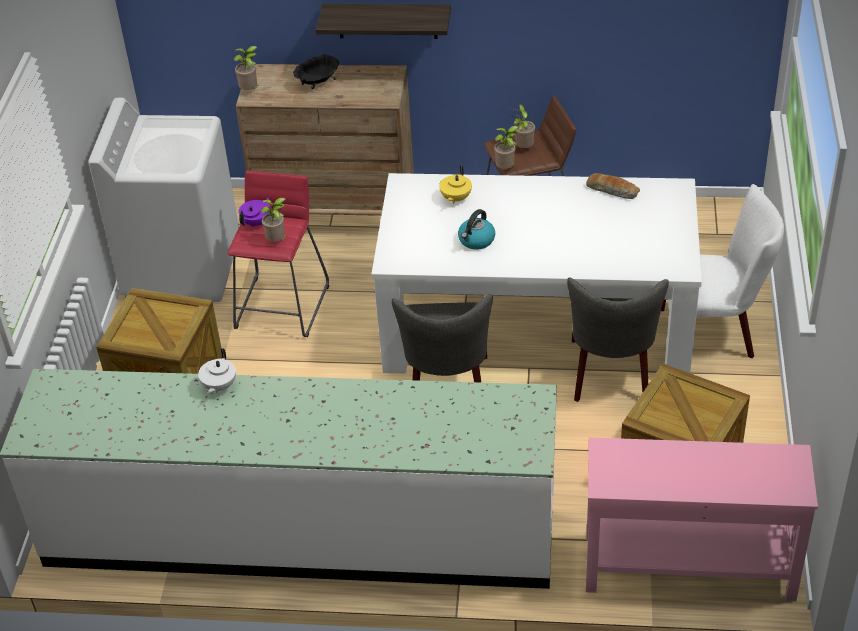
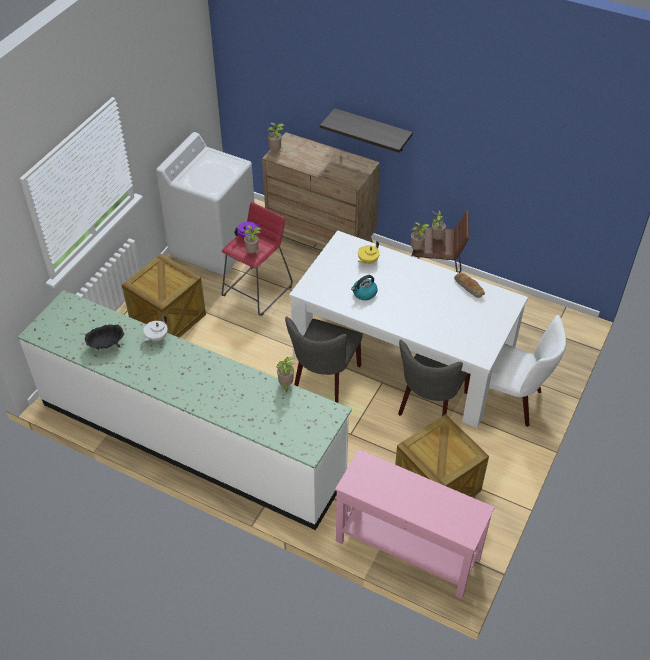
camera: 20 degrees right, 5 degrees up
black bowl [293,54,339,89] -> black bowl moved to [85,324,124,350]
none -> potted plant [276,357,294,392]

